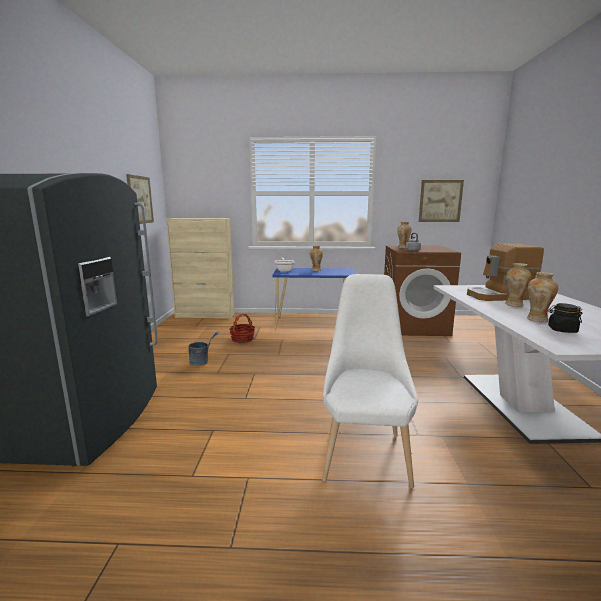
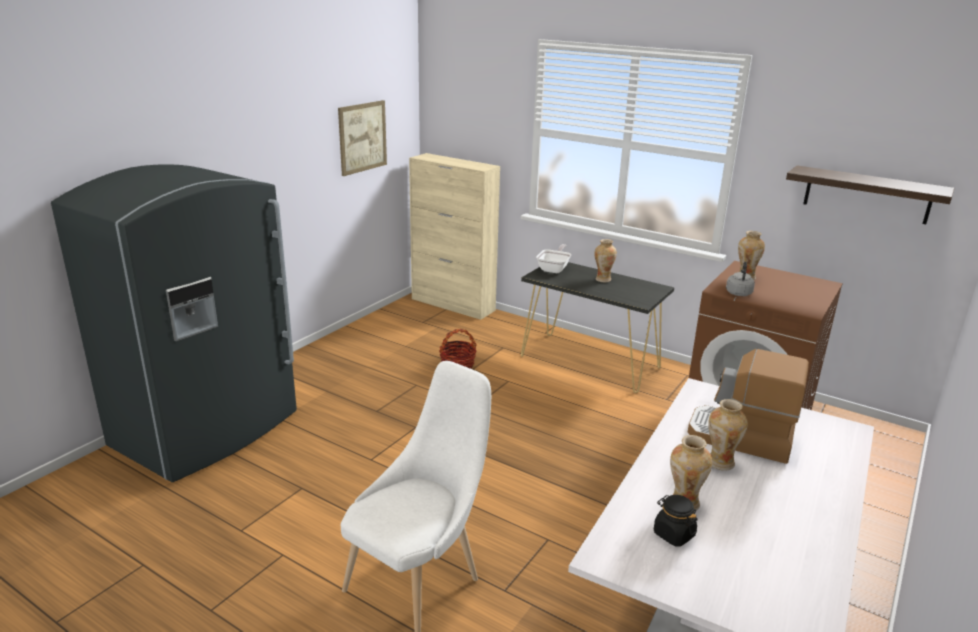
camera: 30 degrees right, 10 degrees up
grey bucket [188,332,219,366] -> none
blue console table [272,268,357,328] -> black console table [521,262,674,393]
picture [419,180,464,222] -> shelf [786,165,955,224]

